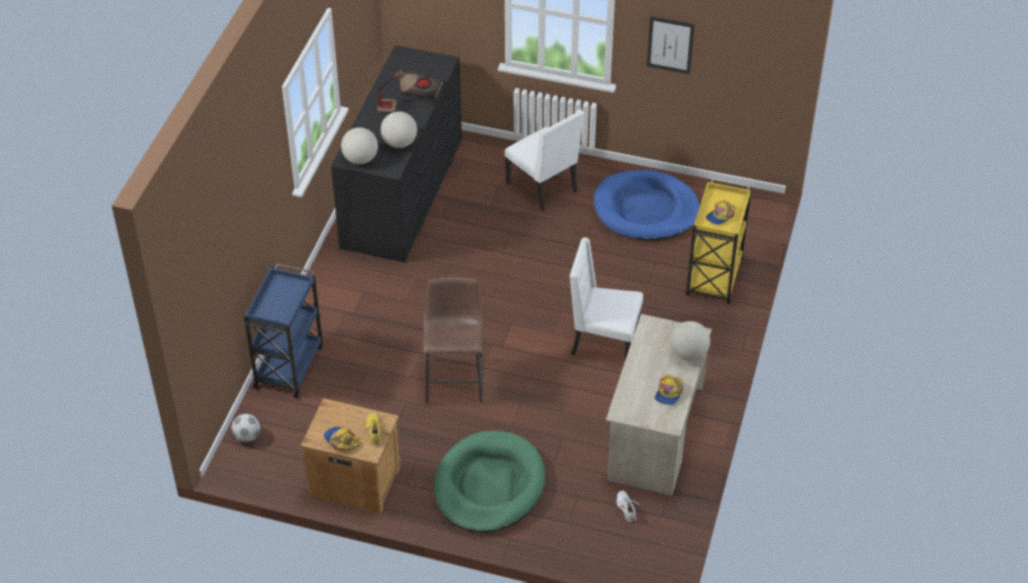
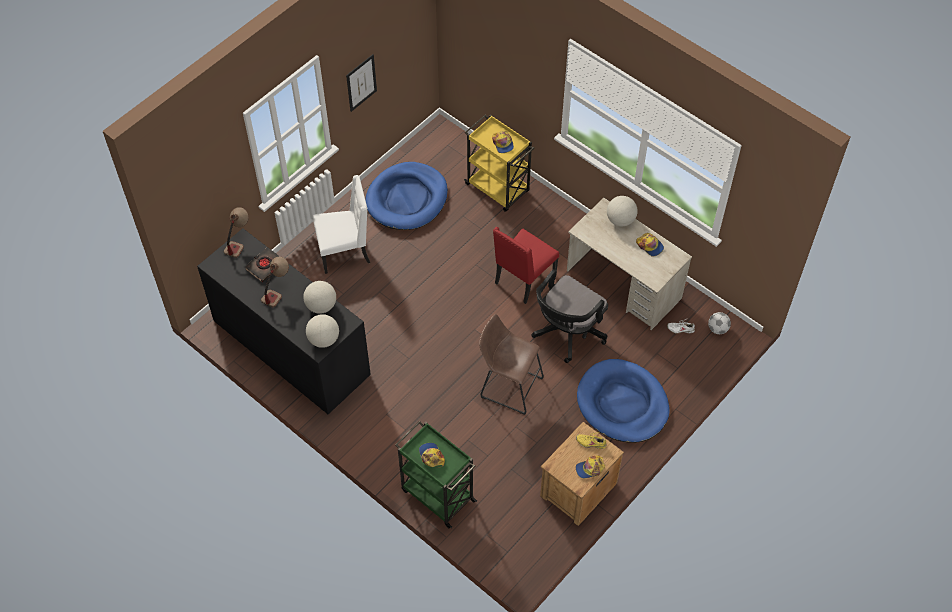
camera: 65 degrees left, 10 degrees up
football [232,414,260,442] -> football moved to [708,312,731,334]
blue cart [244,264,323,398] -> green cart [395,421,477,528]
green dog bed [434,431,545,533] -> blue dog bed [577,359,670,443]
white chair [570,238,643,360] -> red chair [493,227,559,304]
none -> table lamp [224,207,249,258]
none -> cap [419,443,445,467]
none -> black office chair [531,269,608,363]

